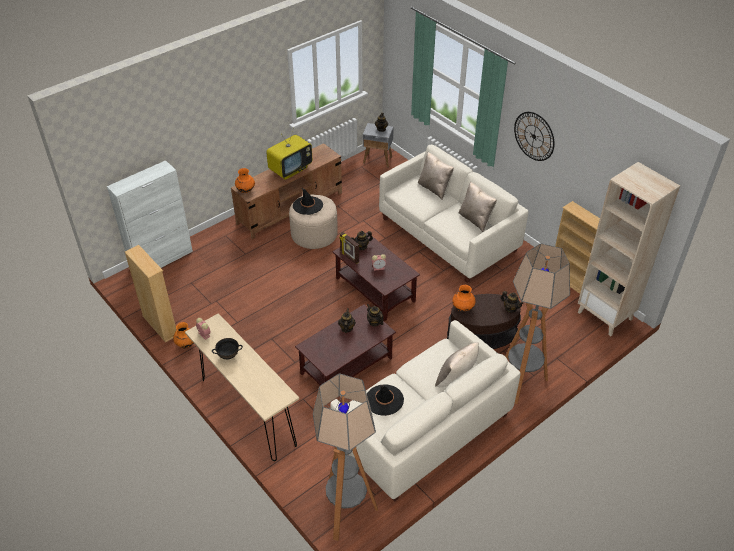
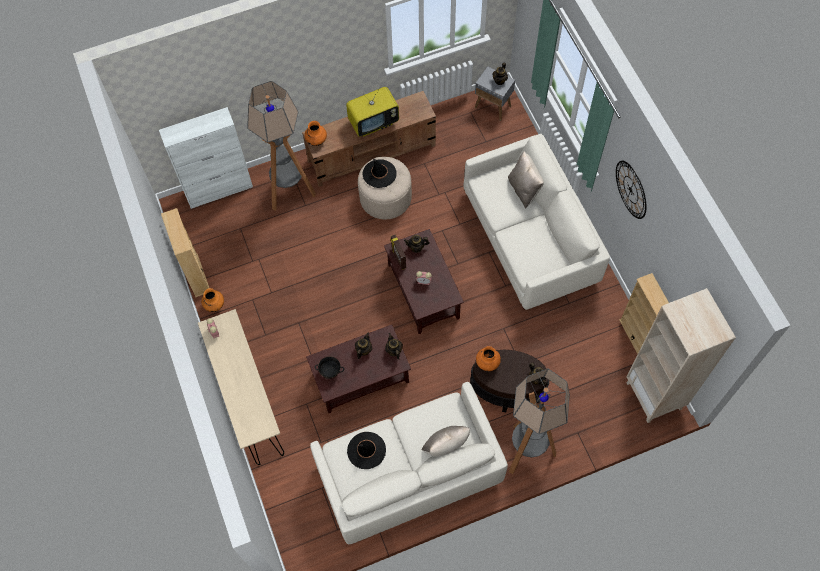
camera: 20 degrees right, 20 degrees up
black bowl [212,338,243,359] -> black bowl moved to [315,356,344,379]
floor lamp [313,373,378,541] -> floor lamp moved to [247,81,316,211]
beige pillow [458,181,497,232] -> none

